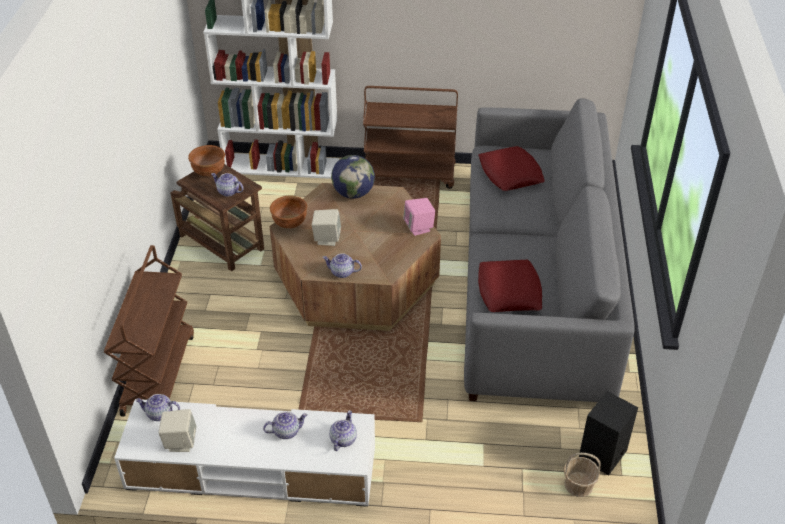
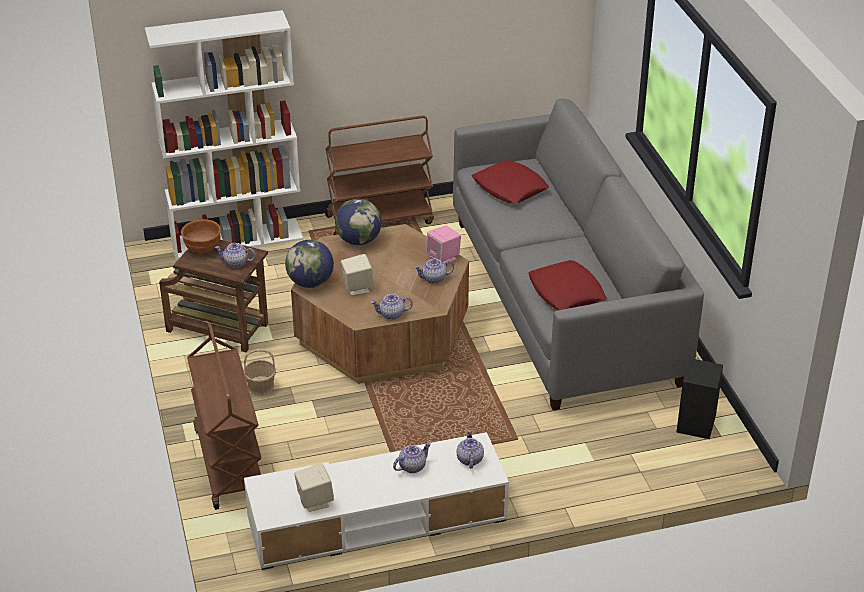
camera: 20 degrees left, 5 degrees down
teapot [135,394,180,421] -> teapot moved to [414,259,454,284]
brown bowl [270,195,307,229] -> globe [285,240,334,288]
basket [564,453,600,497] -> basket moved to [243,349,276,395]

